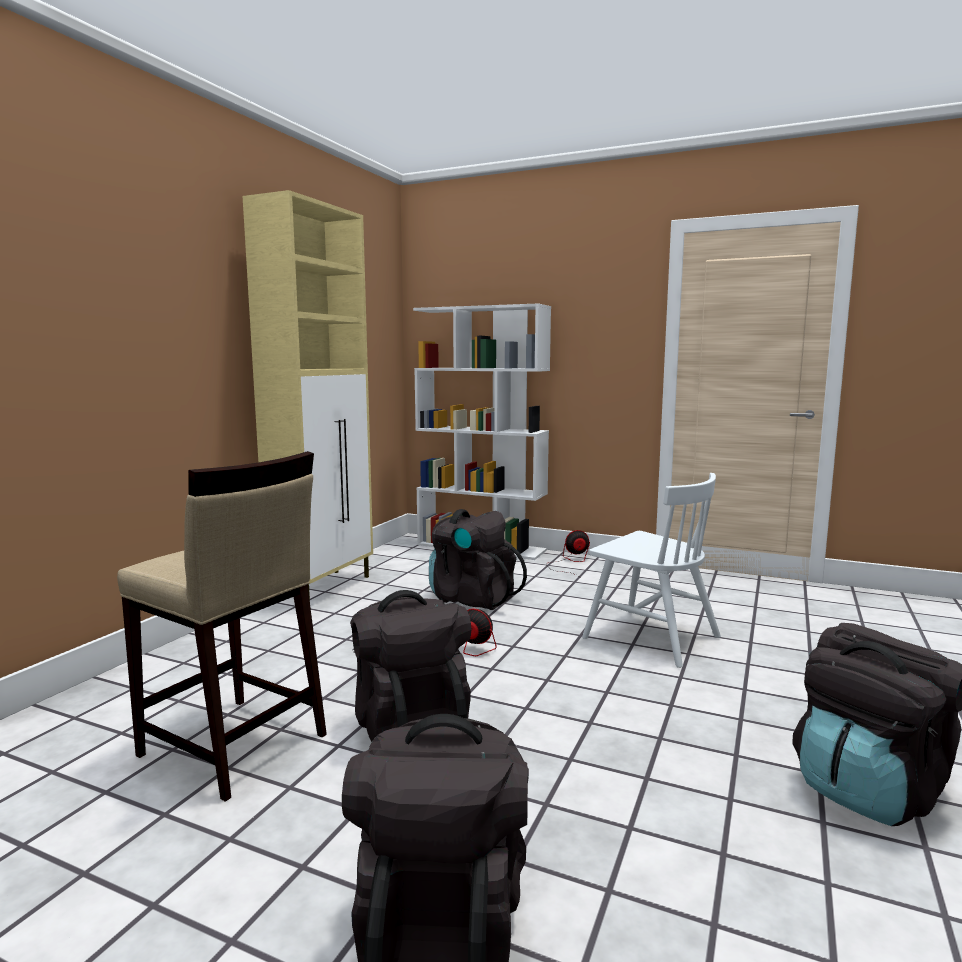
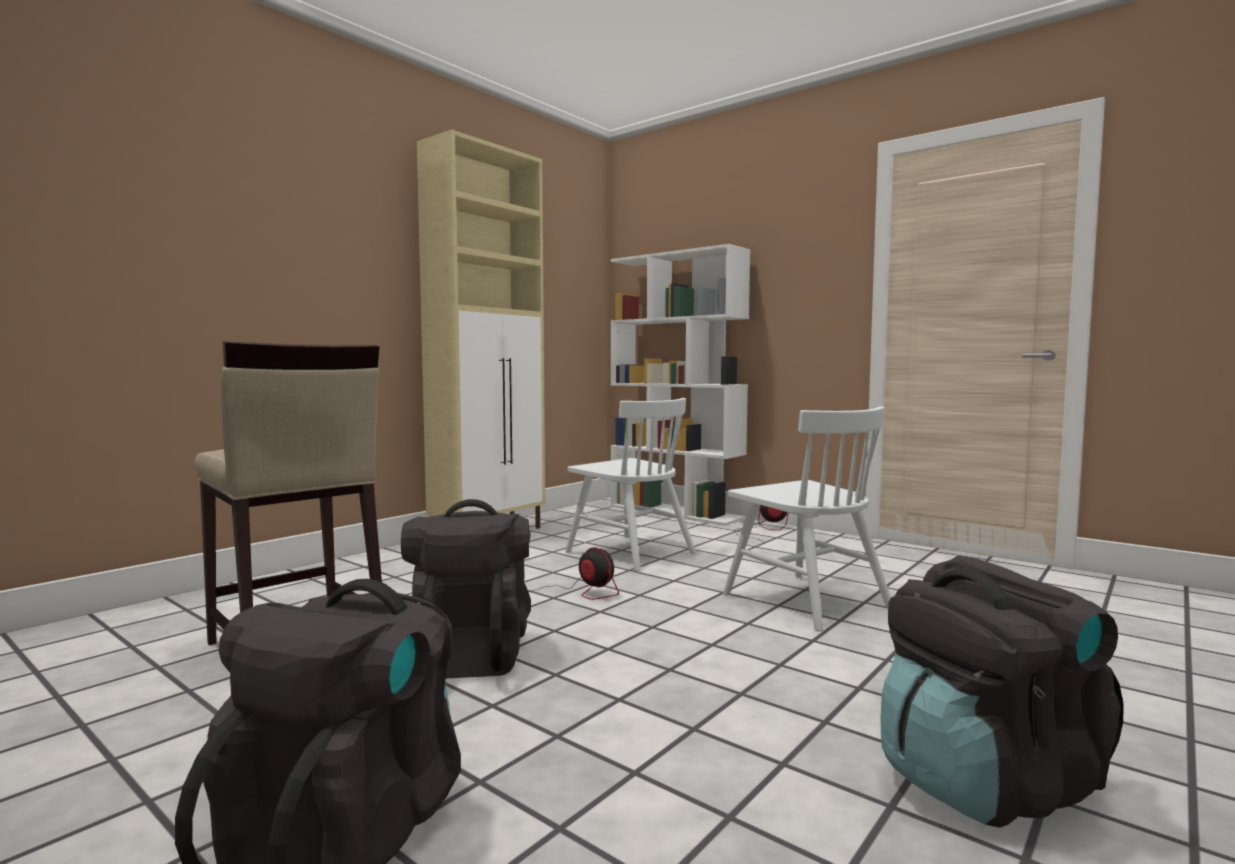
camera: 15 degrees right, 5 degrees down
black backpack [429,509,527,610] -> white chair [565,398,696,571]

